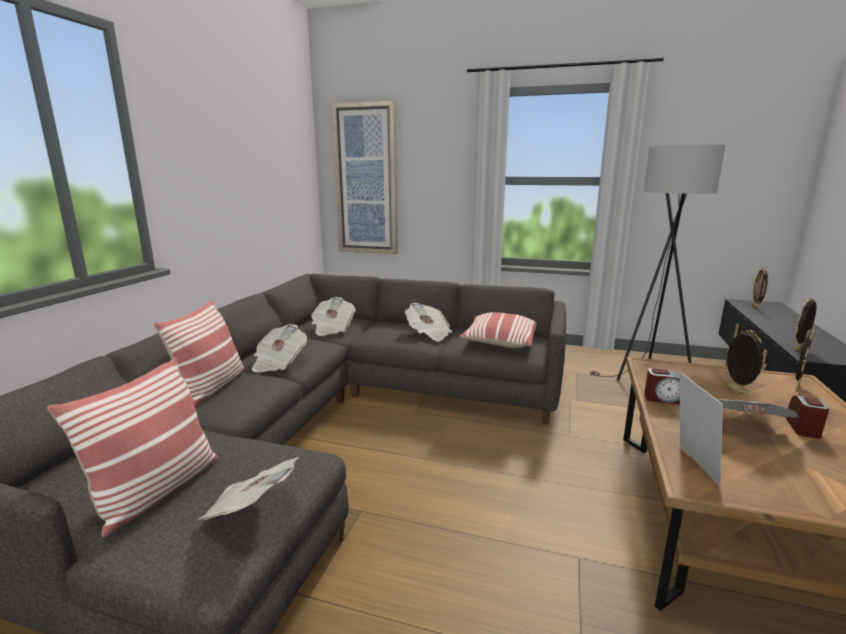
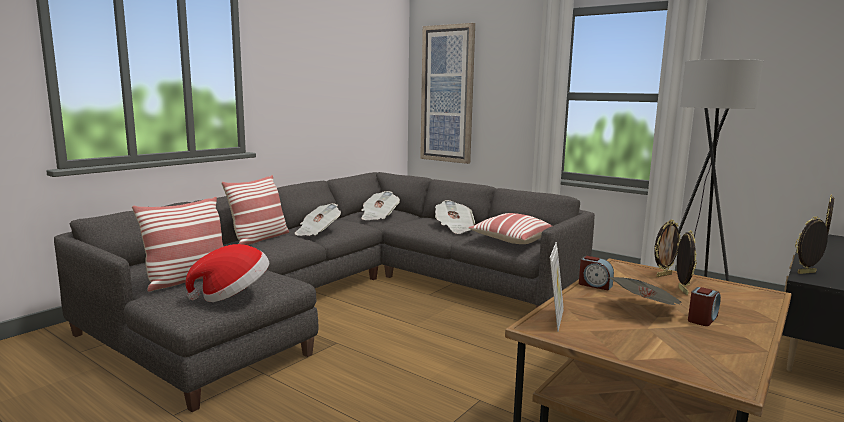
camera: 20 degrees right, 5 degrees down
newspaper [199,457,299,520] -> hat [186,244,269,302]
picture frame [795,327,815,391] -> picture frame moved to [654,220,680,277]

